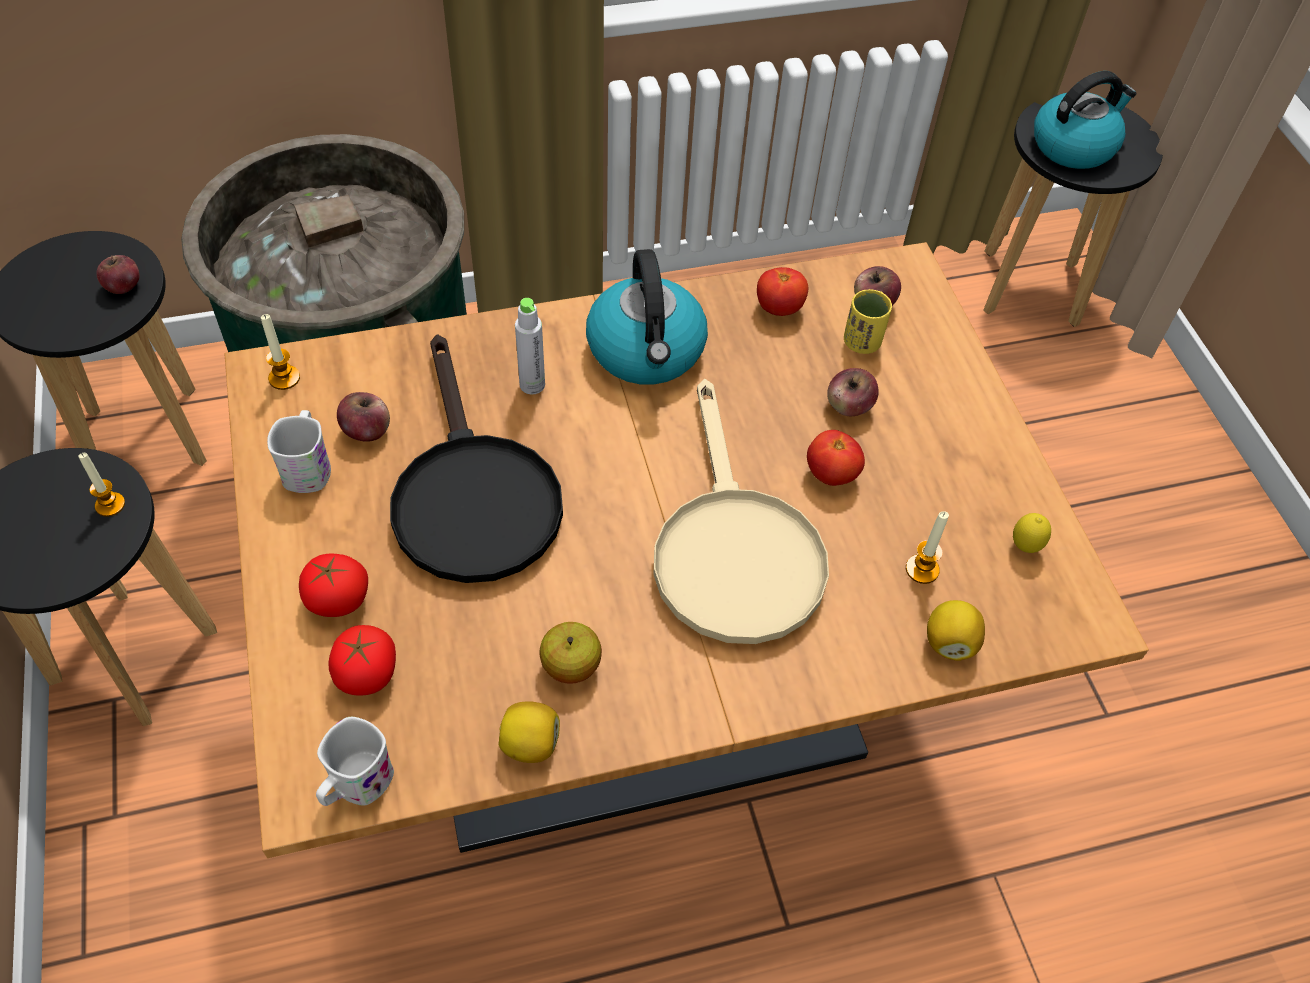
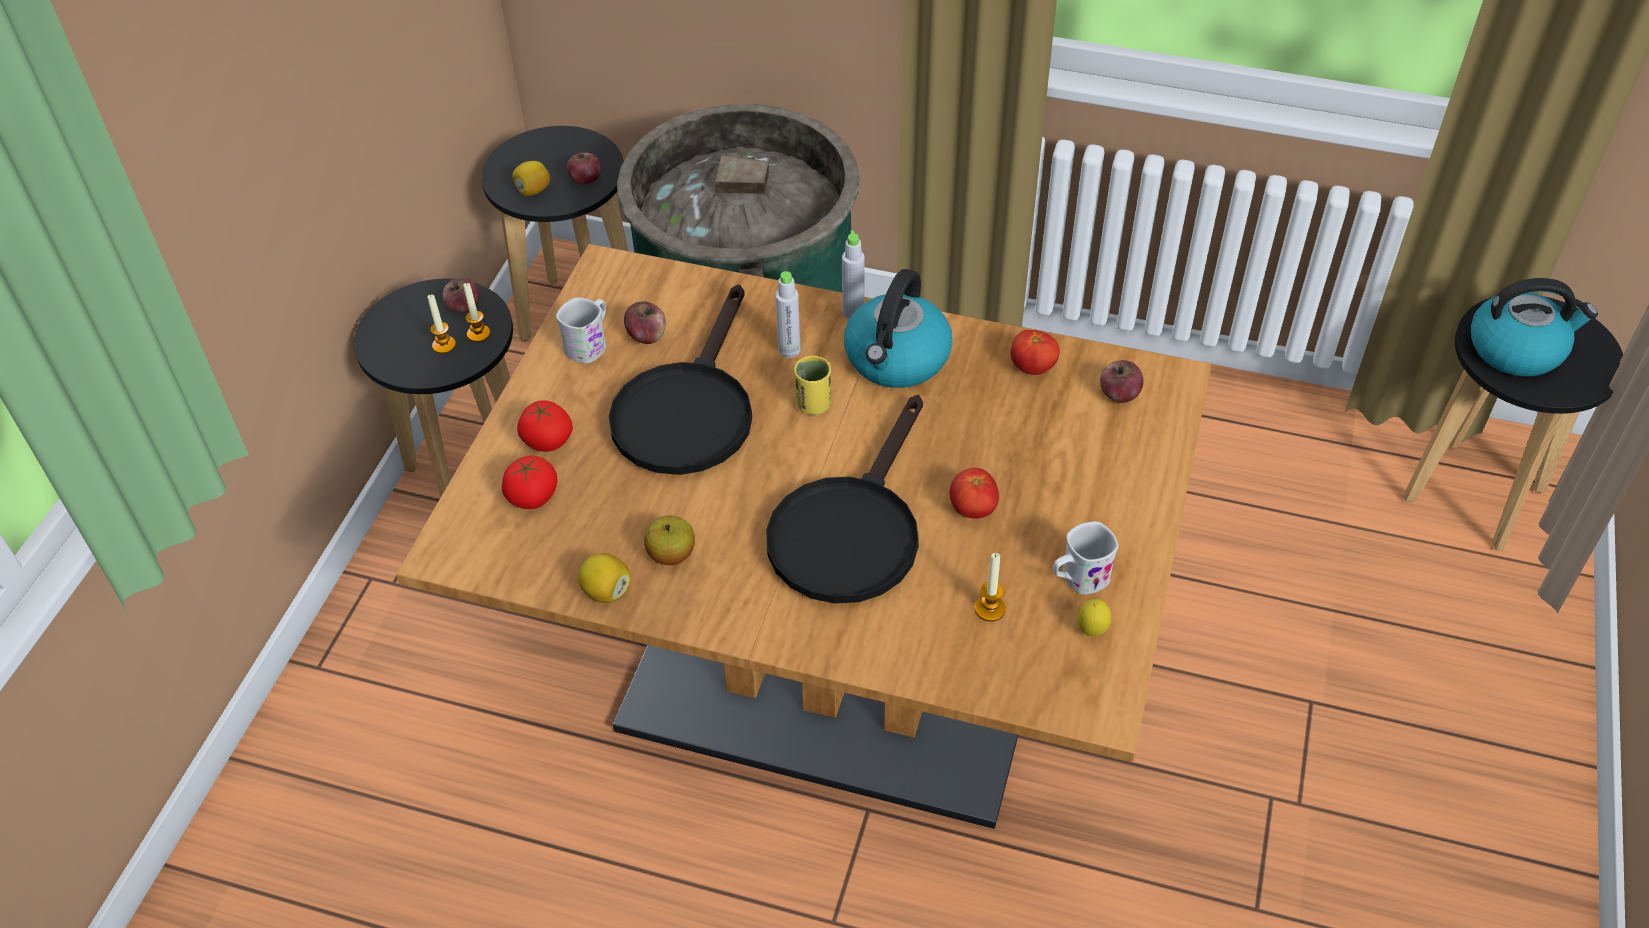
camera: 35 degrees right, 5 degrees down
candle [261,314,300,390] -> candle moved to [427,294,456,354]
white mug [316,717,394,806] -> white mug moved to [1053,521,1118,595]
beige frying pan [653,379,829,644] -> black frying pan [766,395,923,604]
apple [827,368,878,416] -> apple moved to [443,277,480,313]
yellow cup [844,289,892,354] -> yellow cup moved to [794,356,832,415]
lemon [927,600,985,661] -> lemon moved to [512,161,550,196]
none -> grey bottle [842,230,865,319]

